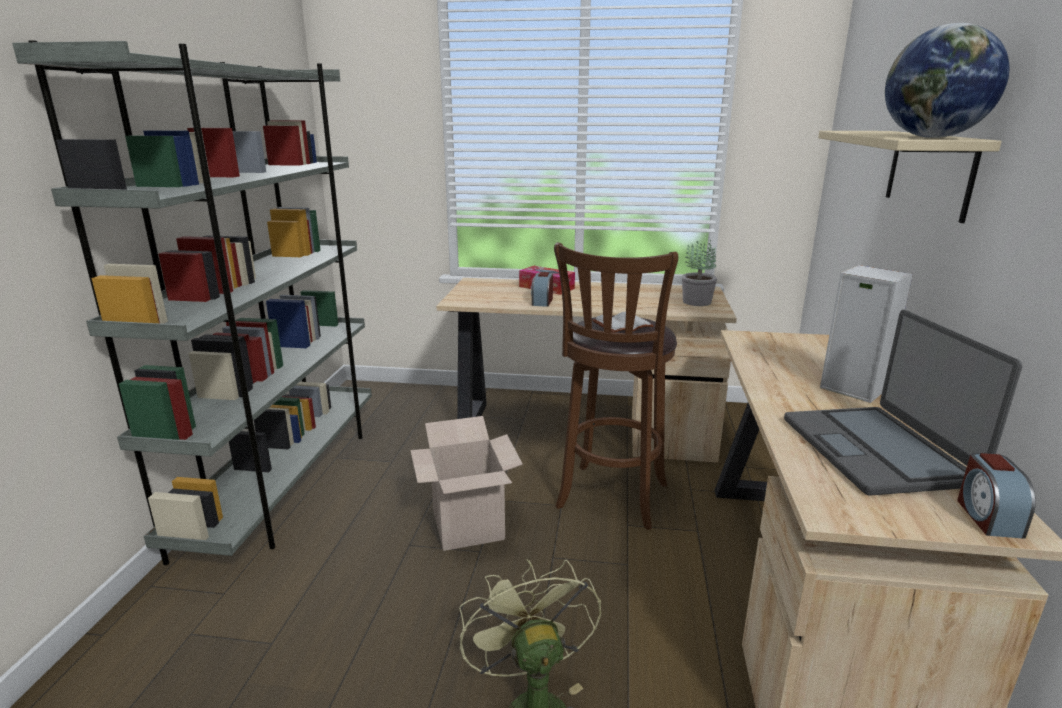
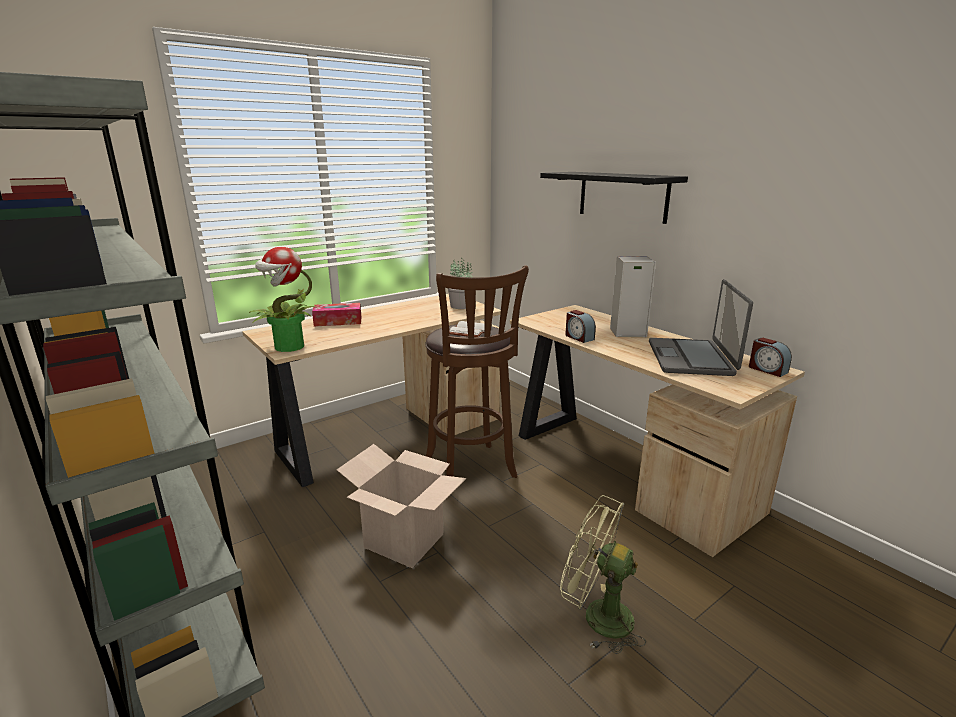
camera: 45 degrees left, 0 degrees up
alarm clock [531,272,553,307] -> alarm clock moved to [565,310,596,343]
laptop [784,310,1022,496] -> laptop turned 60 degrees clockwise [649,279,753,376]
beige shelf [818,131,1002,223] -> black shelf [540,172,688,224]
globe [885,23,1009,138] -> none
none -> potted plant [249,247,316,352]

